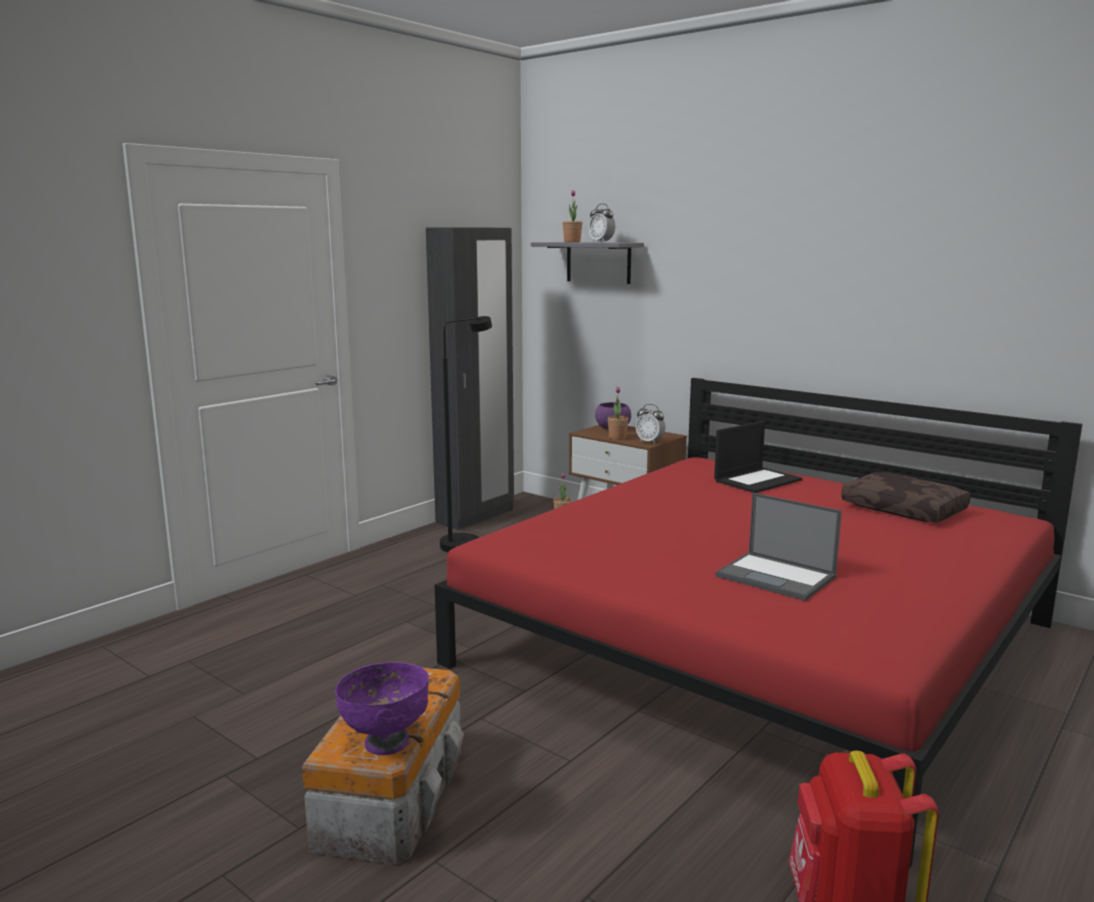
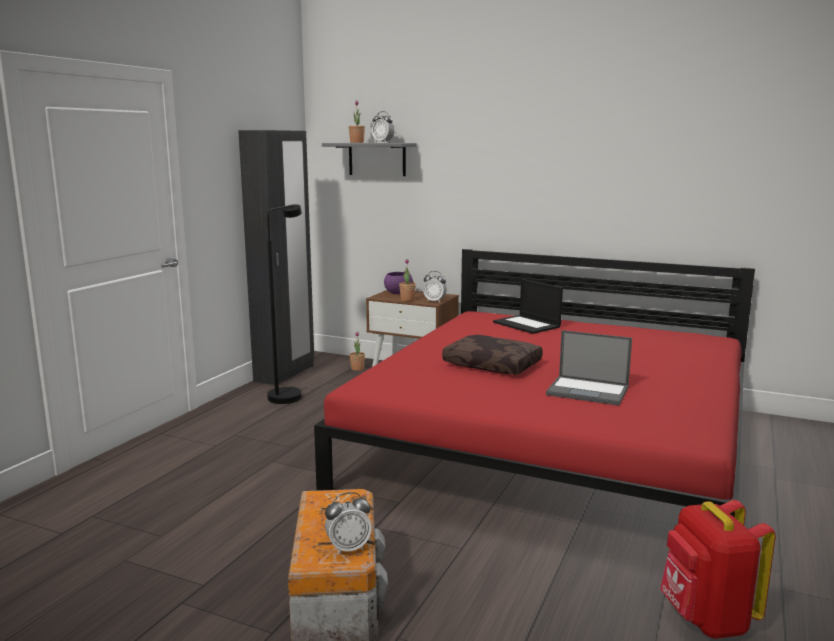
camera: 15 degrees left, 0 degrees up
purple bowl [335,662,429,755] -> alarm clock [325,492,372,555]
laptop [714,421,802,493] -> laptop turned 105 degrees clockwise [493,279,563,334]
brown pillow [841,472,970,523] -> brown pillow moved to [442,335,543,374]

